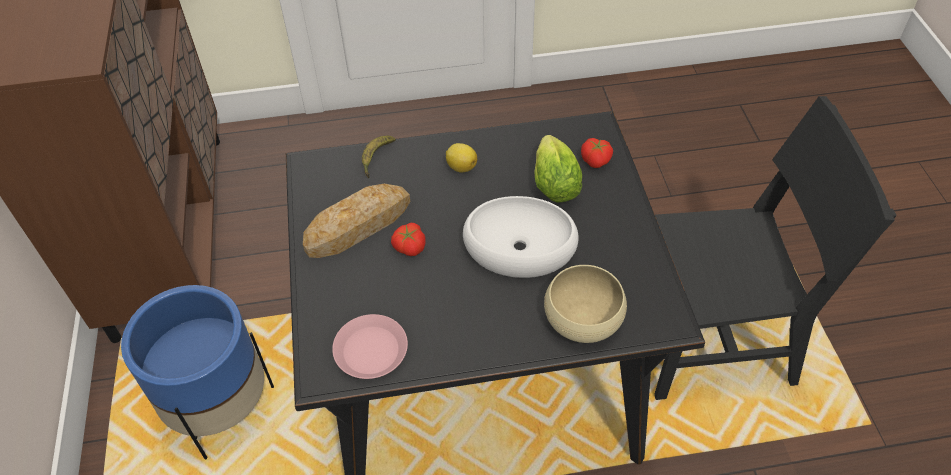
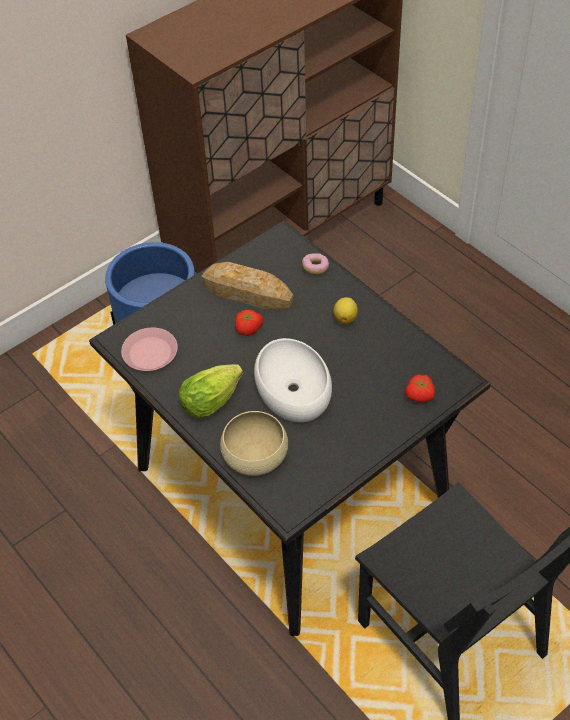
camera: 60 degrees right, 0 degrees up
banana [362,135,396,178] -> donut [302,253,329,275]
lettuce [534,135,582,202] -> lettuce moved to [179,364,243,418]

